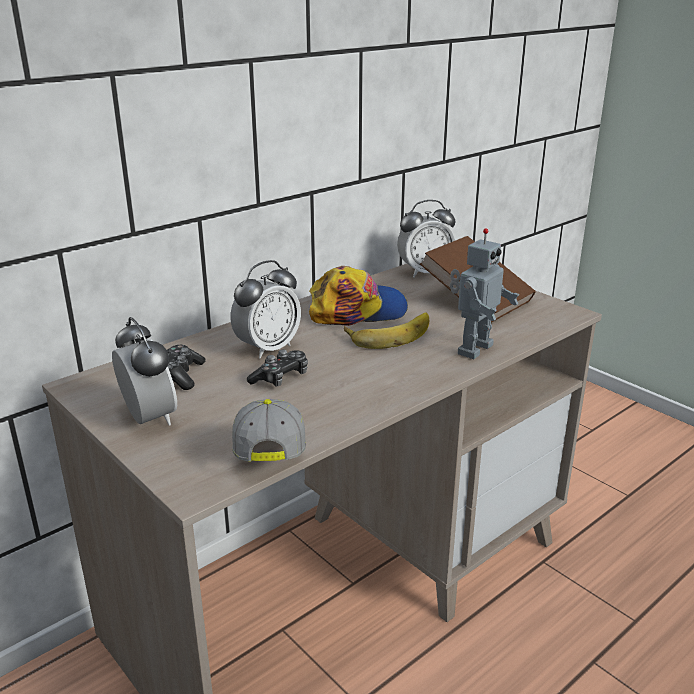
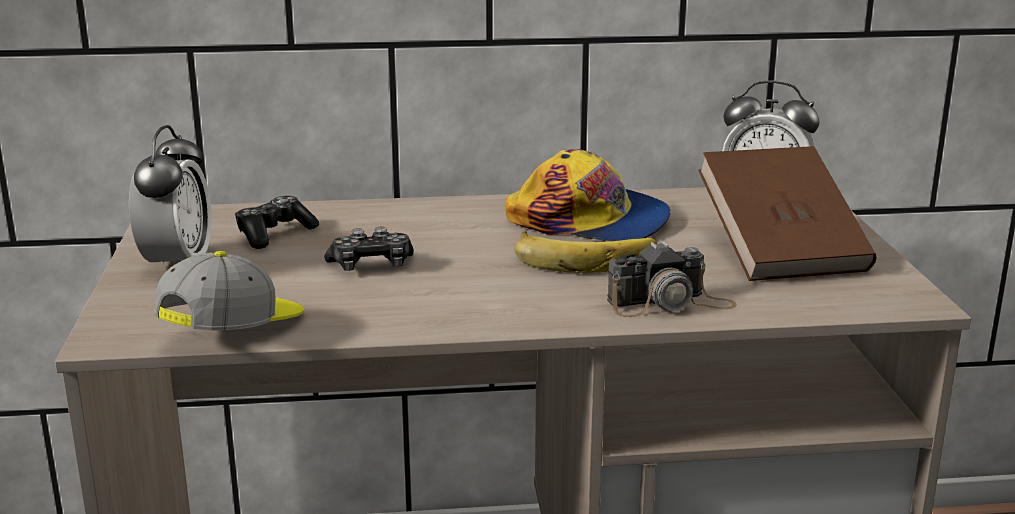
camera: 35 degrees right, 5 degrees down
alarm clock [230,260,301,359] -> none
toy robot [450,228,519,359] -> camera [607,241,737,317]

